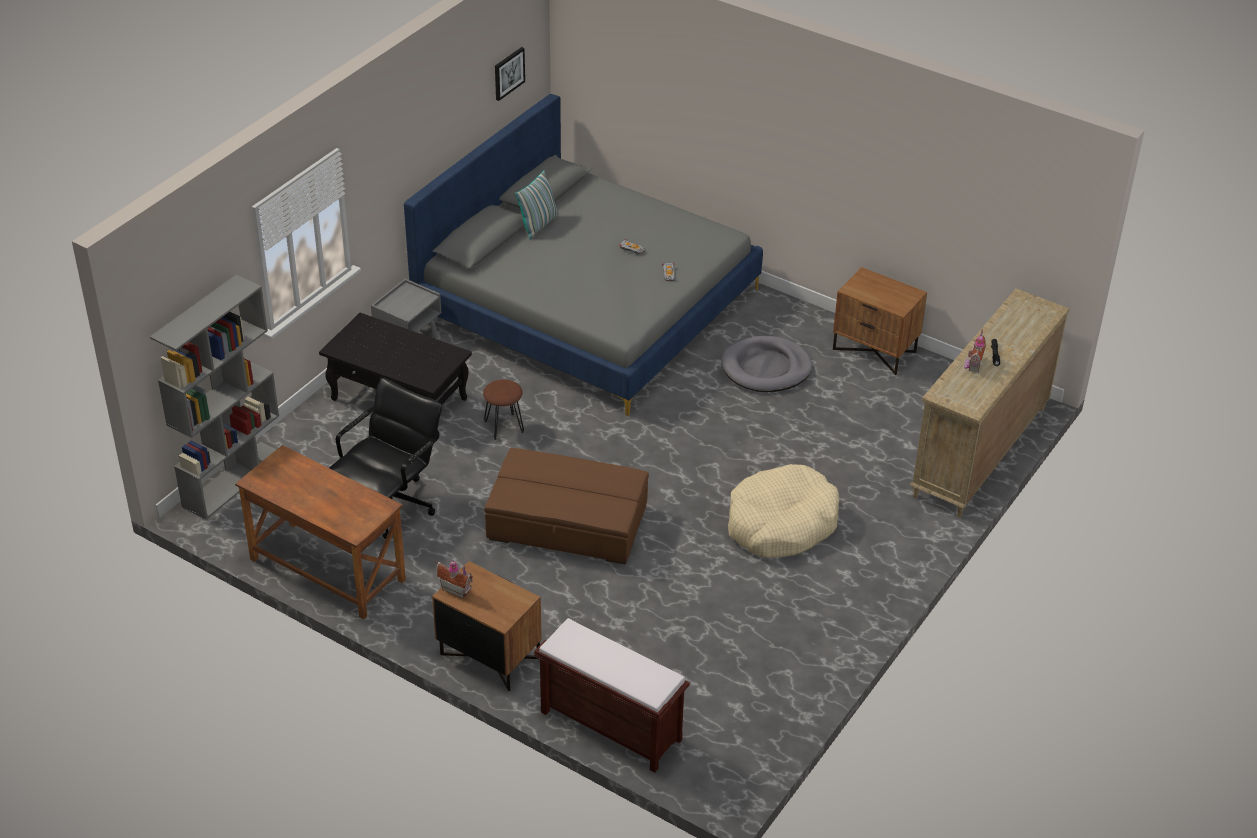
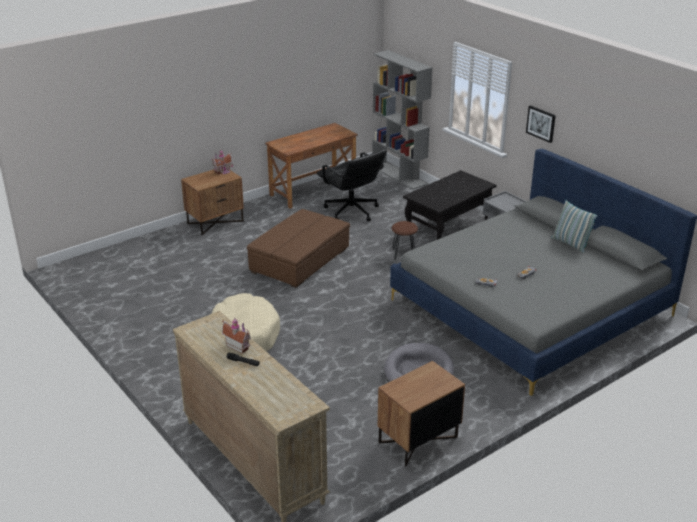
camera: 110 degrees right, 10 degrees down
picture [495,47,525,101] -> picture moved to [526,105,556,143]
brown bench [534,618,690,773] -> none

